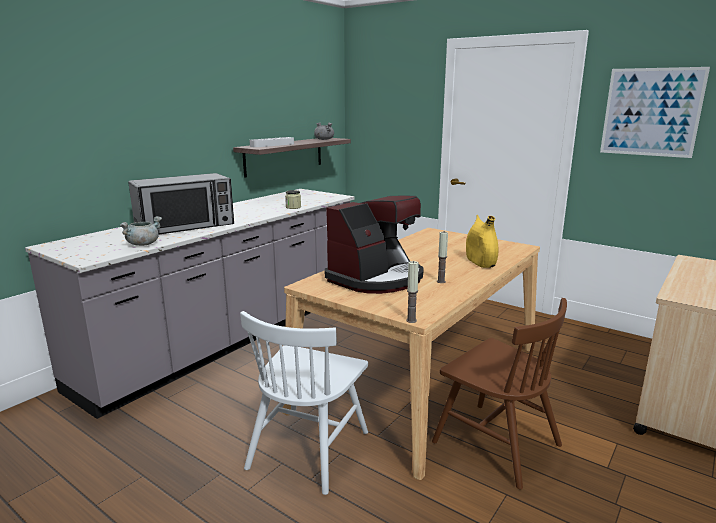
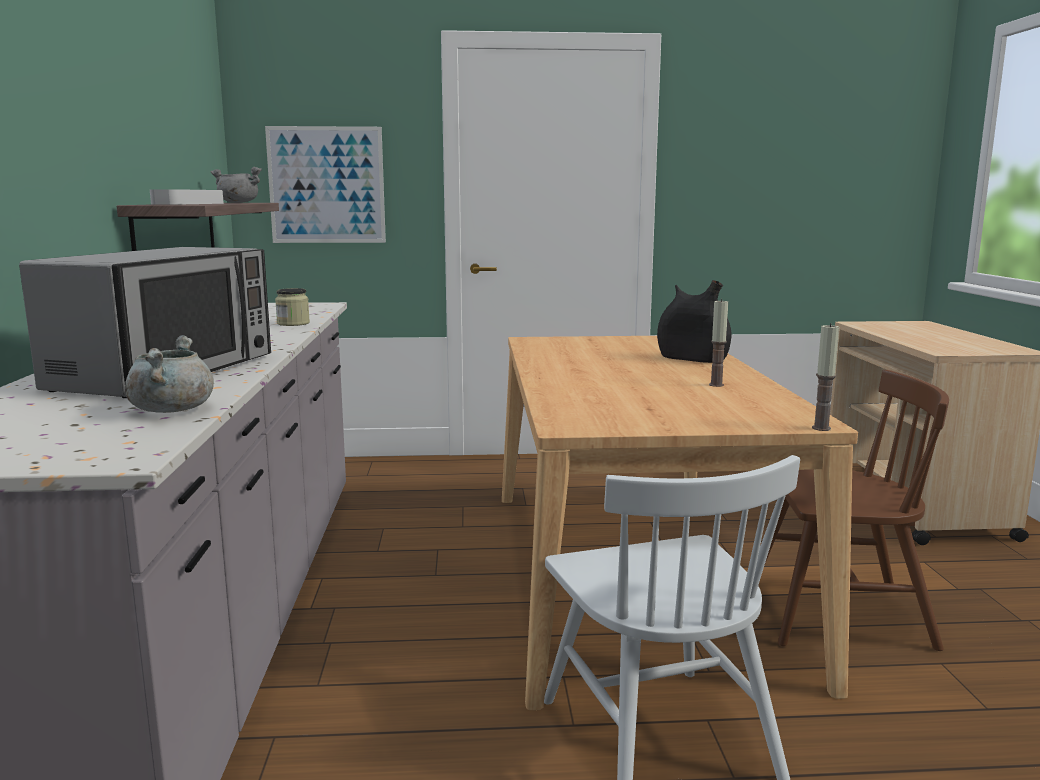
camera: 40 degrees left, 5 degrees down
coffee machine [325,195,424,294] -> none
yellow vase [466,215,499,268] -> black vase [657,280,732,363]
picture [600,67,710,158] -> picture moved to [265,126,386,243]

